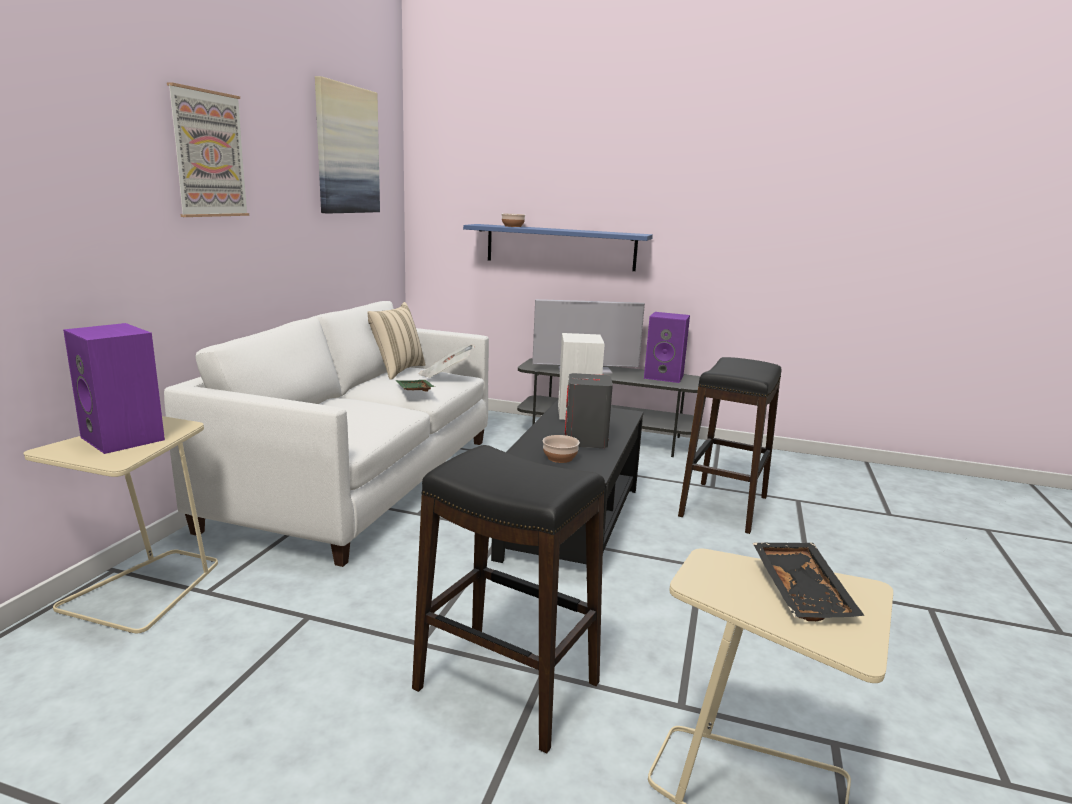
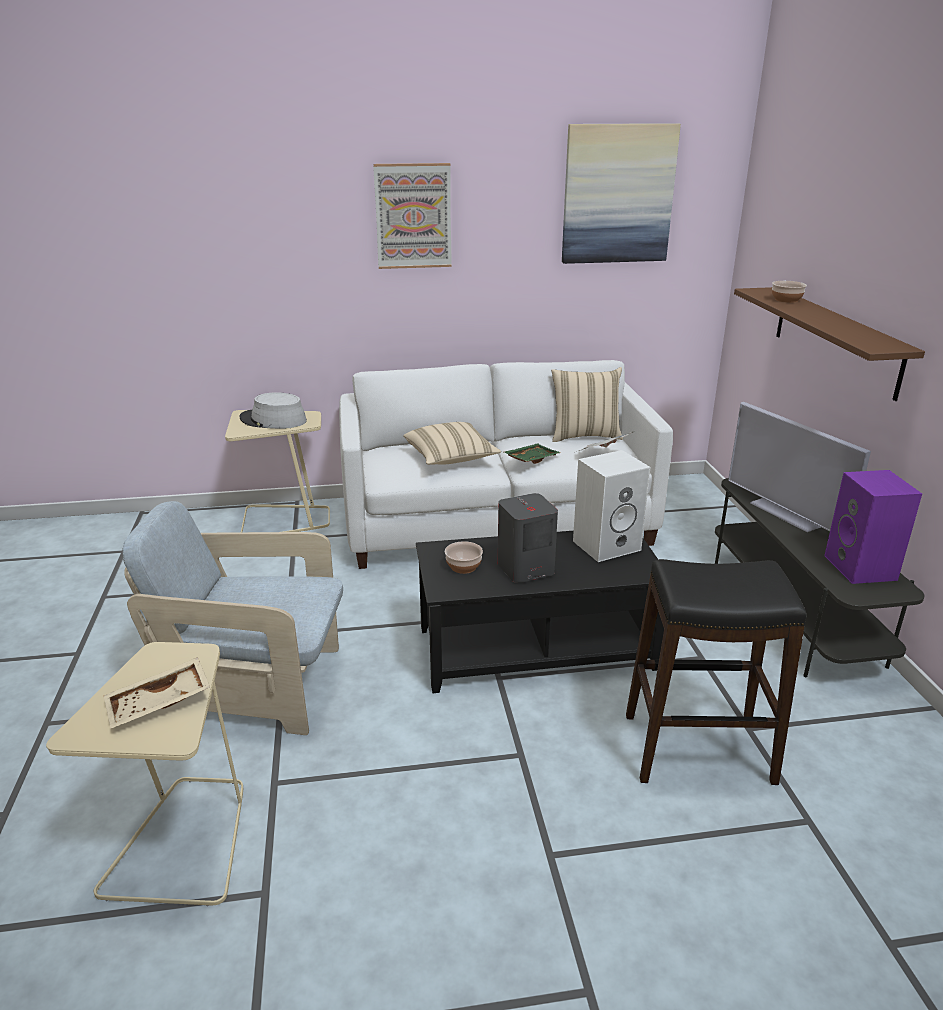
camera: 65 degrees right, 10 degrees up
purple speaker [63,323,165,454] -> grey hat [239,392,307,429]
black stool [412,445,605,754] -> beige armchair [123,501,343,735]
blue shelf [463,224,653,271] -> brown shelf [734,287,925,401]
black tray [753,543,865,621] -> beige tray [104,657,210,729]
none -> beige pillow [403,422,501,465]

